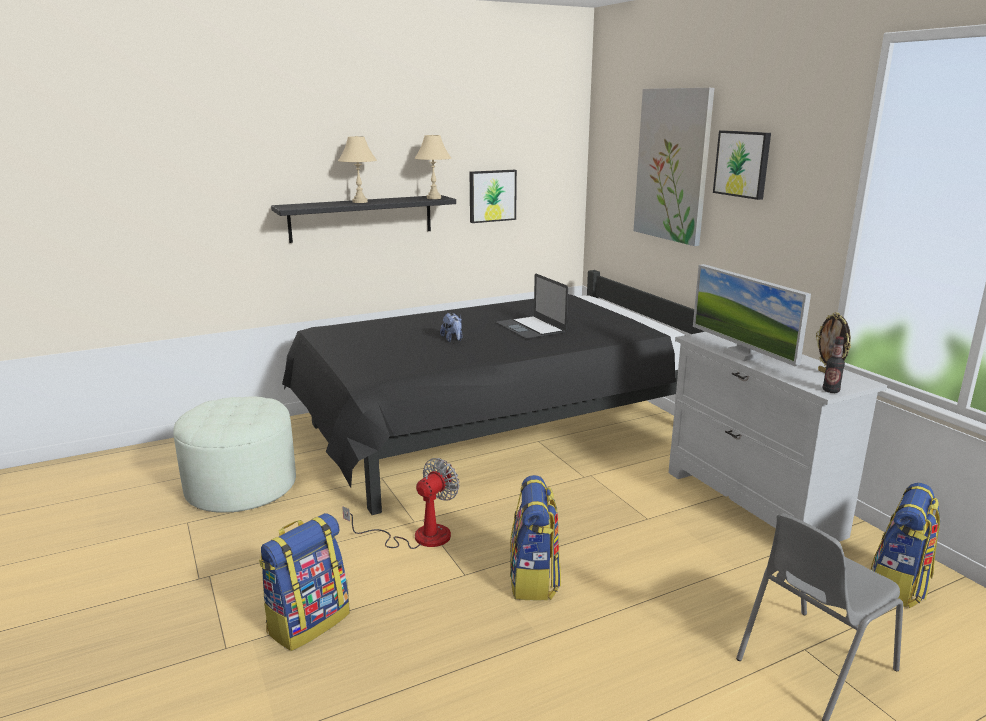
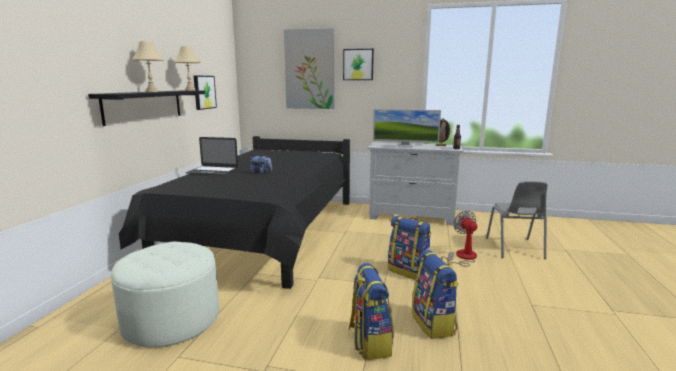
camera: 50 degrees left, 5 degrees down
fan [342,458,459,549] -> fan moved to [448,210,477,267]
laptop [496,274,568,339] -> laptop moved to [186,137,238,175]
backpack [871,483,941,608] -> backpack moved to [412,250,459,339]

